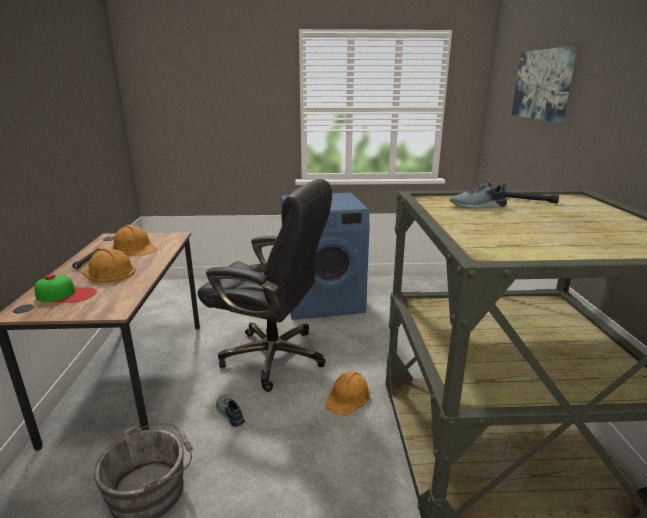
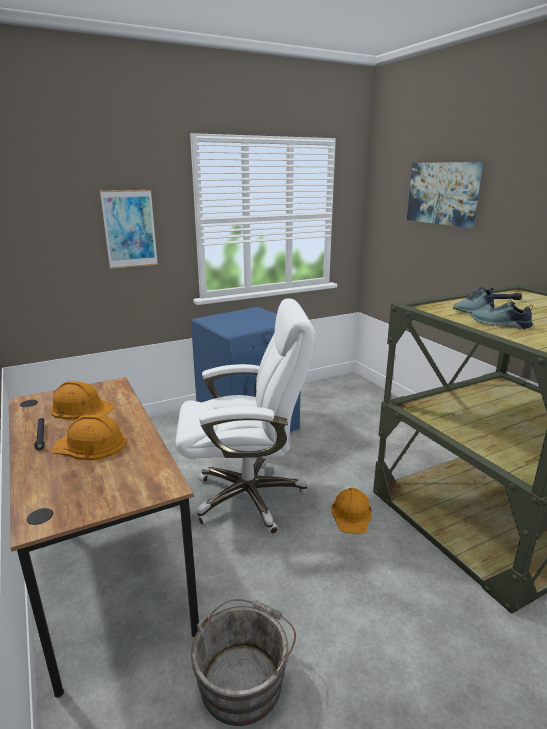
camera: 25 degrees left, 0 degrees up
cap [35,274,97,302] -> none
black office chair [198,179,332,392] -> white office chair [176,298,316,534]
shoe [216,395,245,427] -> shoe moved to [471,300,533,329]
none -> picture [100,190,158,269]

